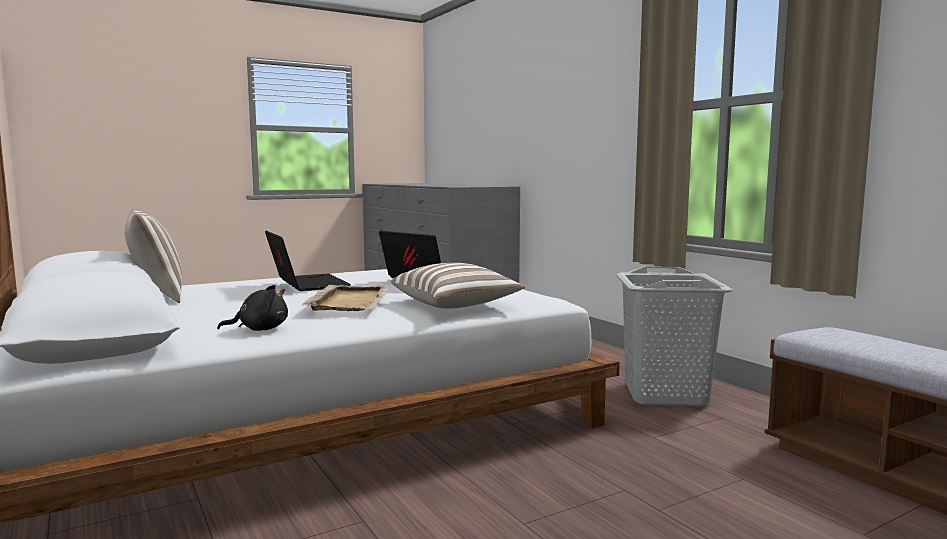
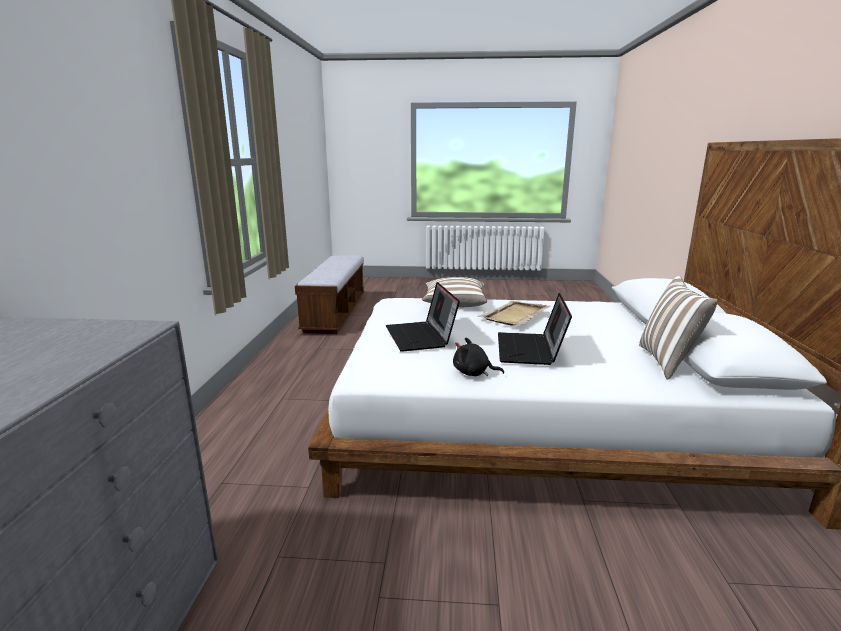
camera: 145 degrees left, 10 degrees up
black plush toy [217,285,288,331] -> black plush toy moved to [453,337,504,376]
grey laundry basket [616,266,733,406] -> none

